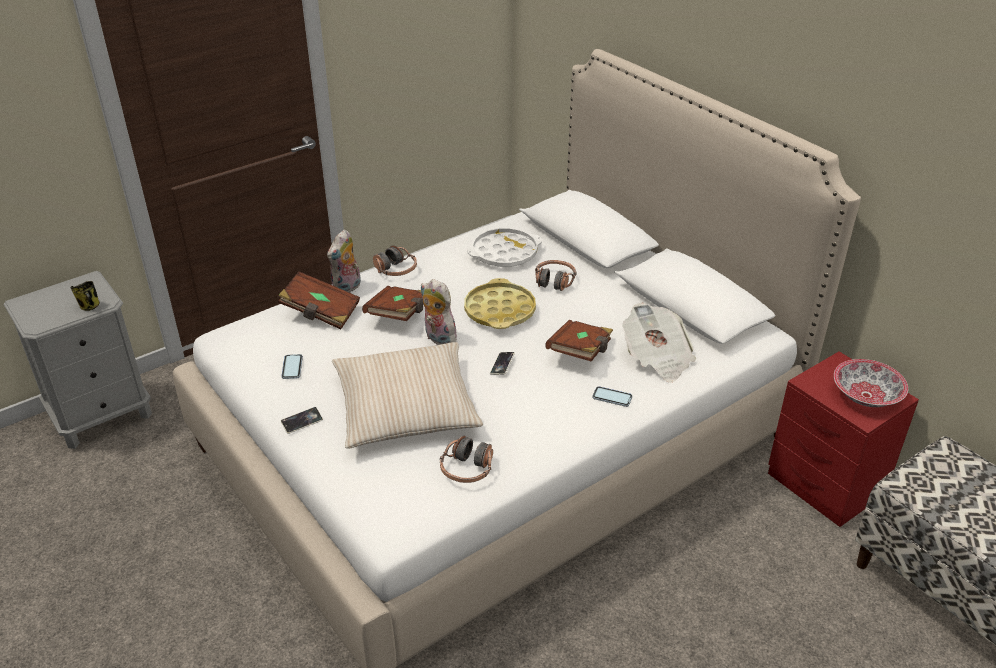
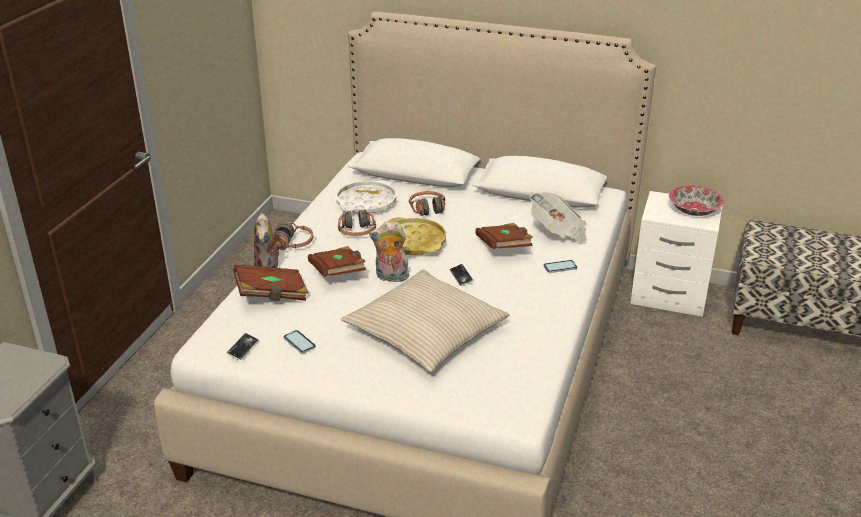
camera: 35 degrees left, 5 degrees down
mug [71,281,100,311] -> none
phone [281,407,323,434] -> phone moved to [227,333,259,360]
headphones [440,436,493,483] -> headphones moved to [338,210,376,236]
red nightstand [768,352,919,527] -> white nightstand [630,191,722,317]

